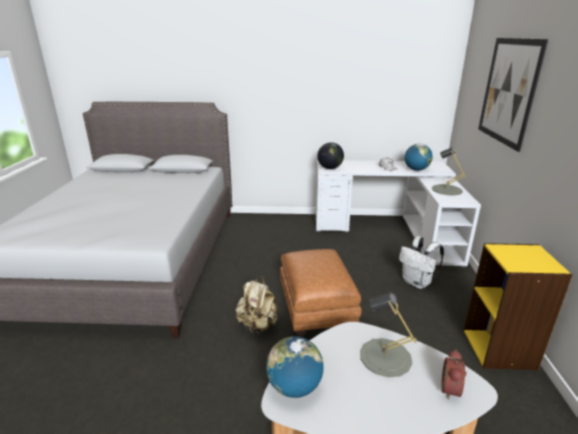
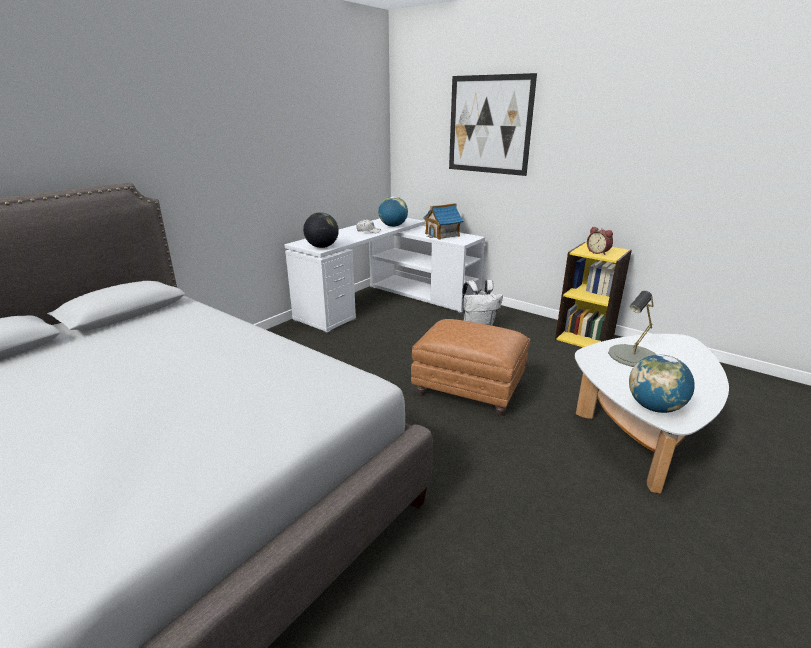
camera: 55 degrees left, 0 degrees up
beige backpack [235,277,277,335] -> none
grey table lamp [432,147,466,195] -> toy house [423,203,463,240]
alarm clock [442,349,467,400] -> alarm clock moved to [587,227,613,255]

